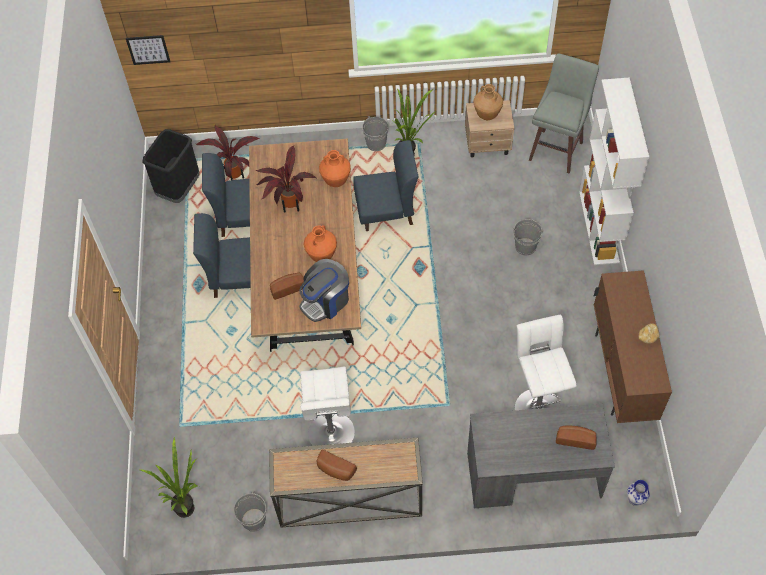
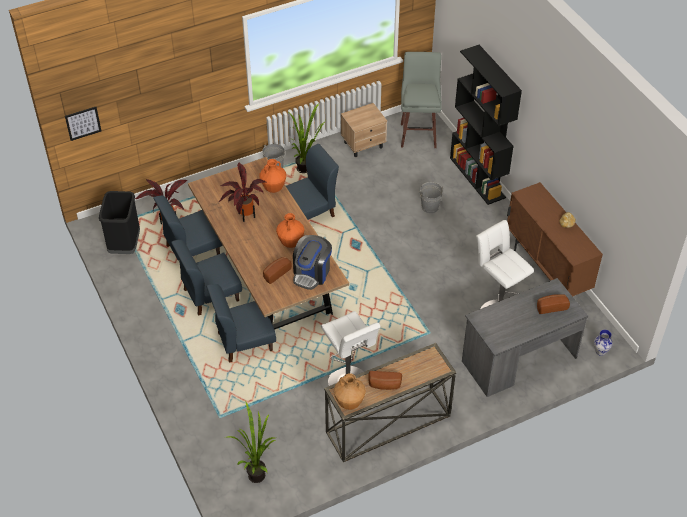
camera: 25 degrees left, 10 degrees down
grey bucket [234,491,266,532] -> none
brown vase [473,84,503,120] -> brown vase moved to [334,373,366,410]
white bookcase [579,78,649,265] -> black bookcase [450,45,522,205]
none -> blue chair [206,284,276,363]

